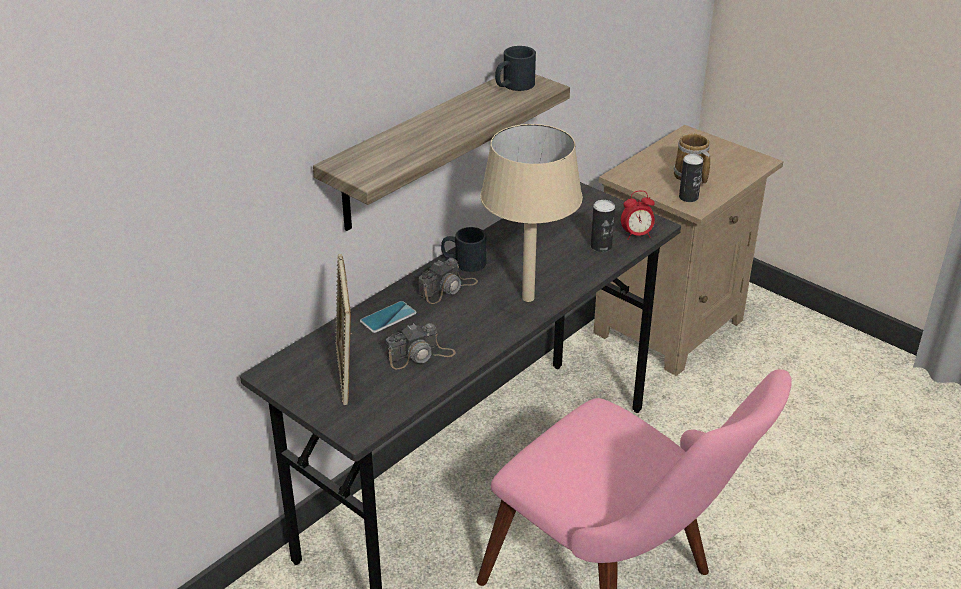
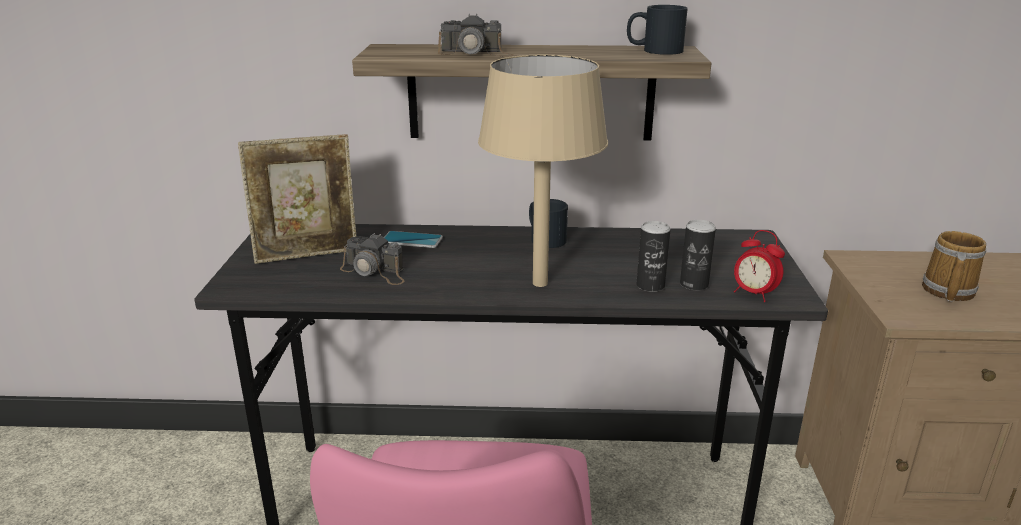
camera: 50 degrees right, 10 degrees down
picture frame [335,254,352,405] -> picture frame turned 150 degrees counterclockwise [238,134,356,264]
camera [419,258,478,304] -> camera moved to [438,14,514,57]
can [679,154,703,202] -> can moved to [636,221,671,292]

